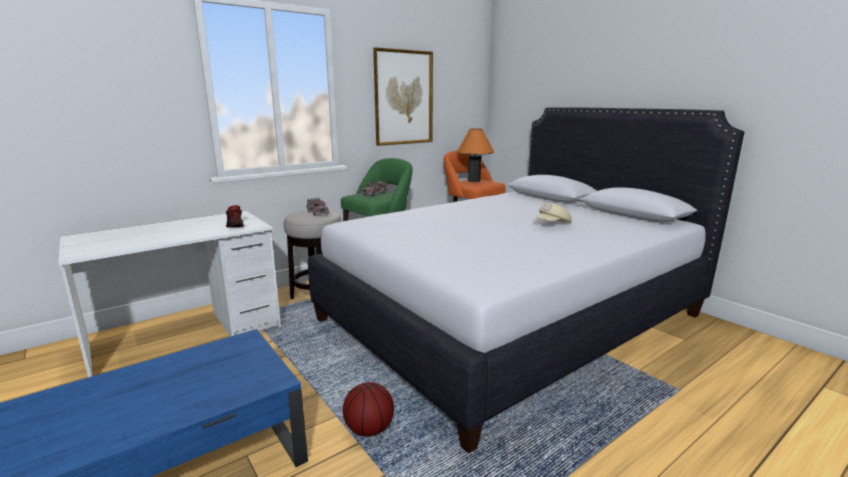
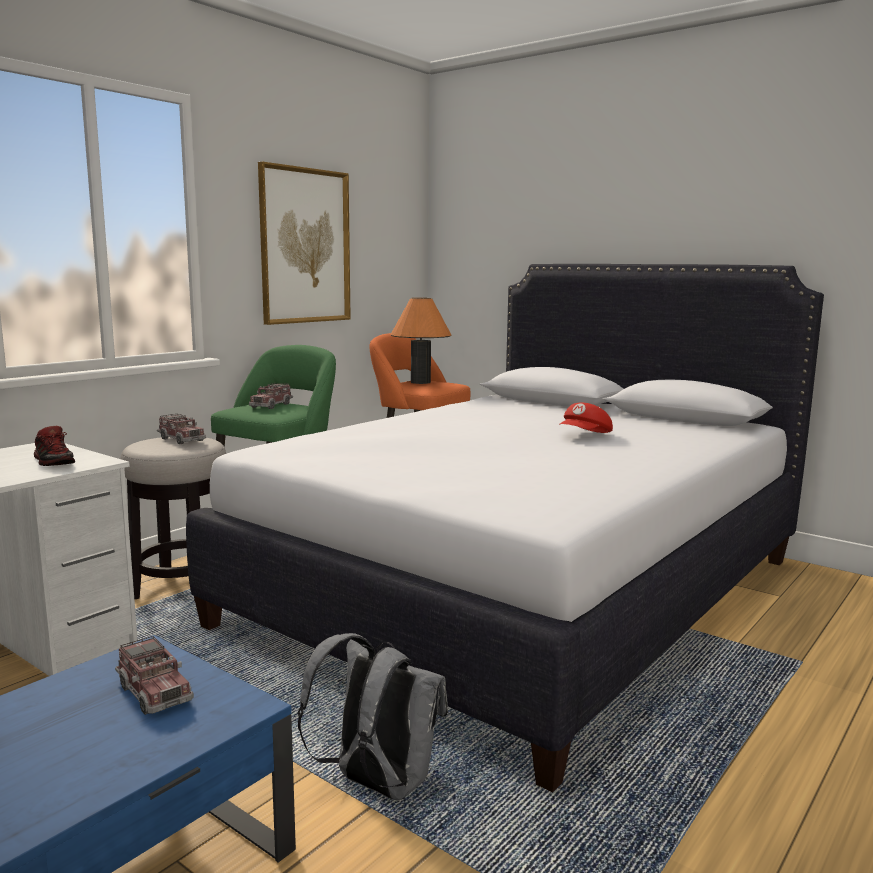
camera: 15 degrees left, 5 degrees down
basketball [343,382,394,437] -> grey backpack [298,633,448,800]
beige cap [534,203,572,223] -> red cap [559,402,613,433]
none -> toy truck [115,636,194,715]

